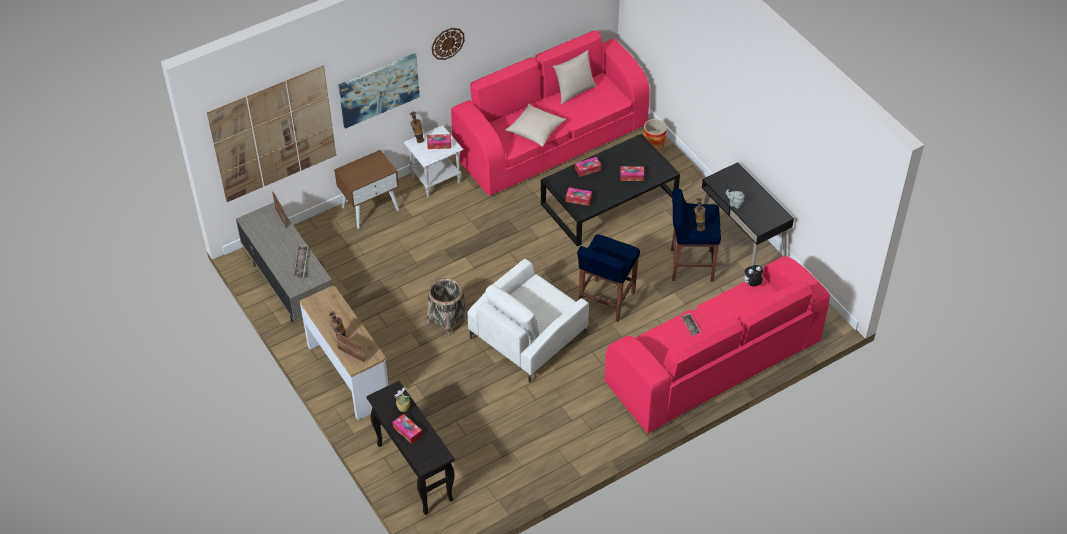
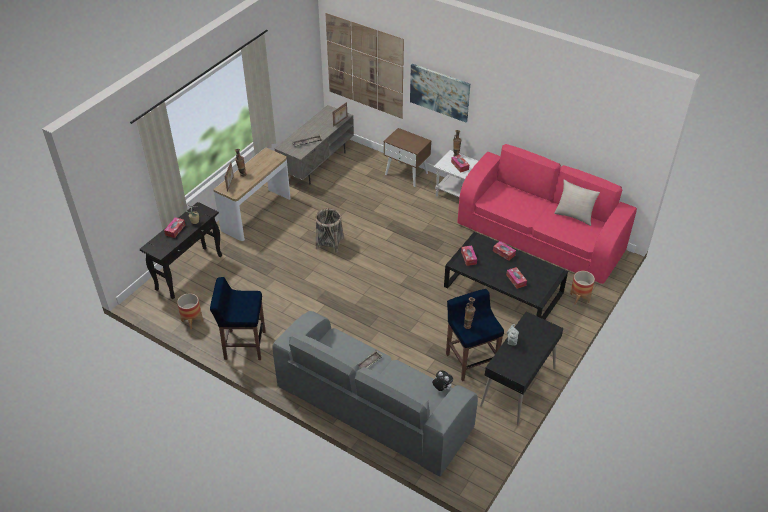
camera: 65 degrees right, 5 degrees down
wall clock [432,28,465,60] -> none
white armchair [468,259,589,383] -> none
beige pillow [505,104,566,147] -> none
blue stool [577,234,640,322] -> blue stool moved to [210,277,266,360]
pink sofa [605,256,830,433] -> grey sofa [272,311,478,477]
none -> planter [177,293,203,330]

